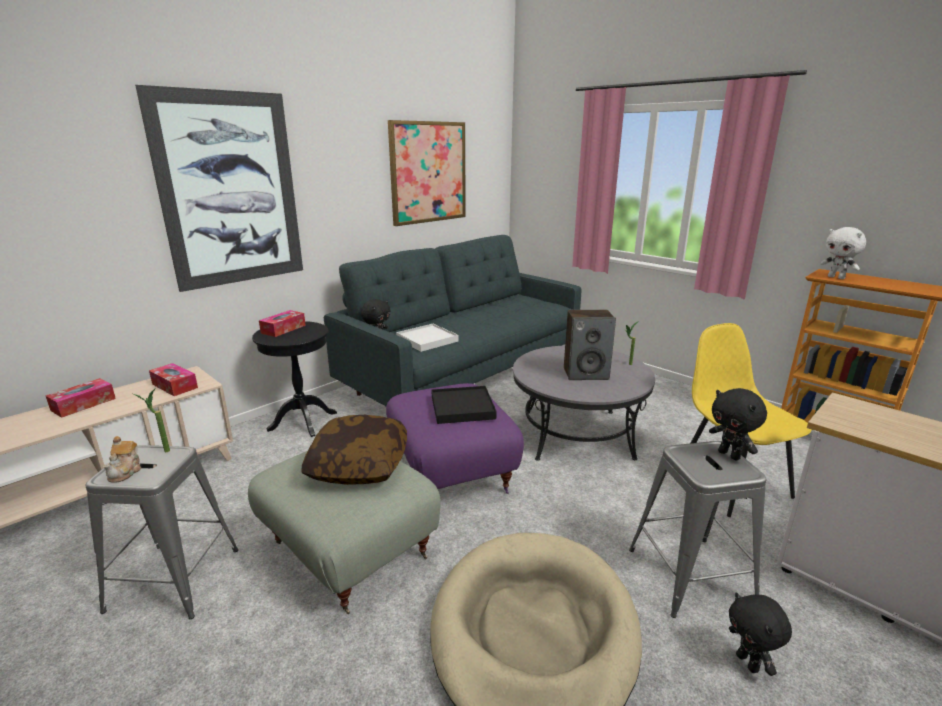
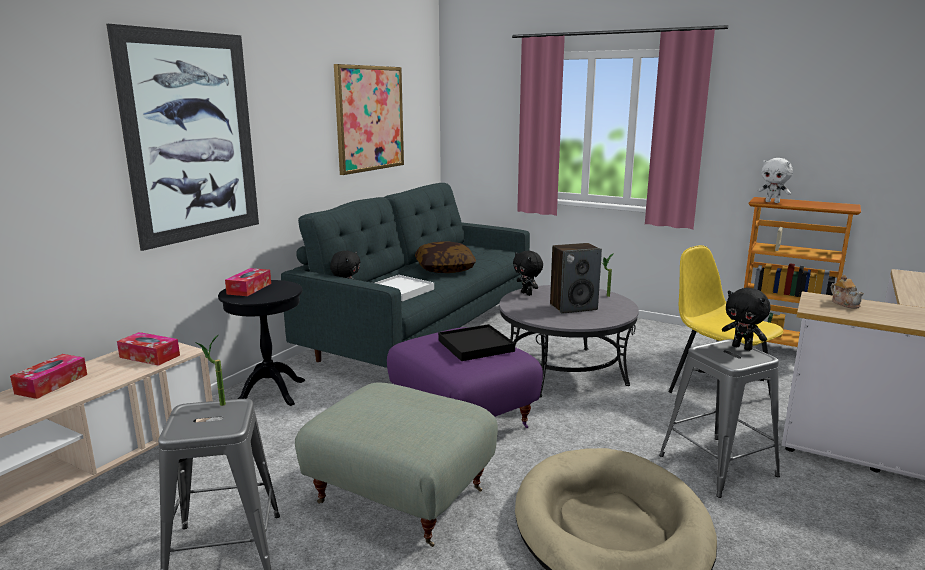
camera: 15 degrees left, 5 degrees down
teapot [103,436,142,483] -> teapot moved to [831,275,864,309]
pillow [301,415,407,485] -> pillow moved to [415,241,476,273]
black plush toy [729,592,792,676] -> black plush toy moved to [513,251,543,296]

